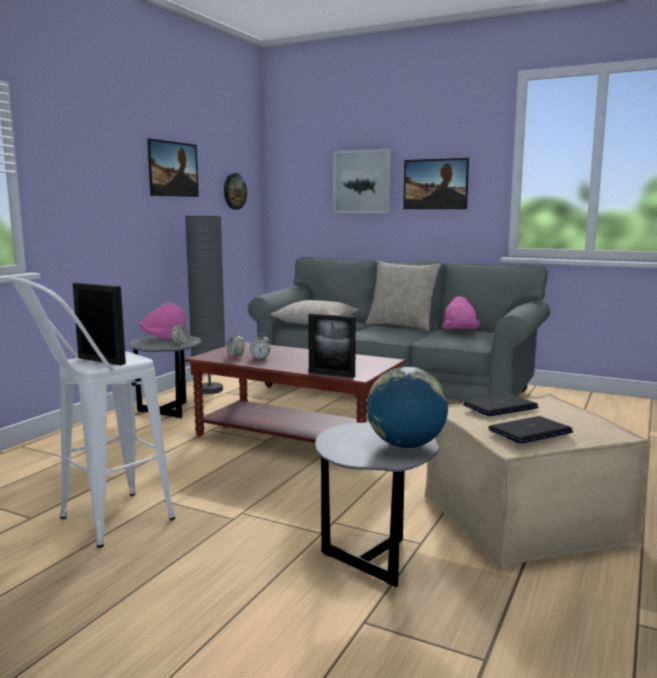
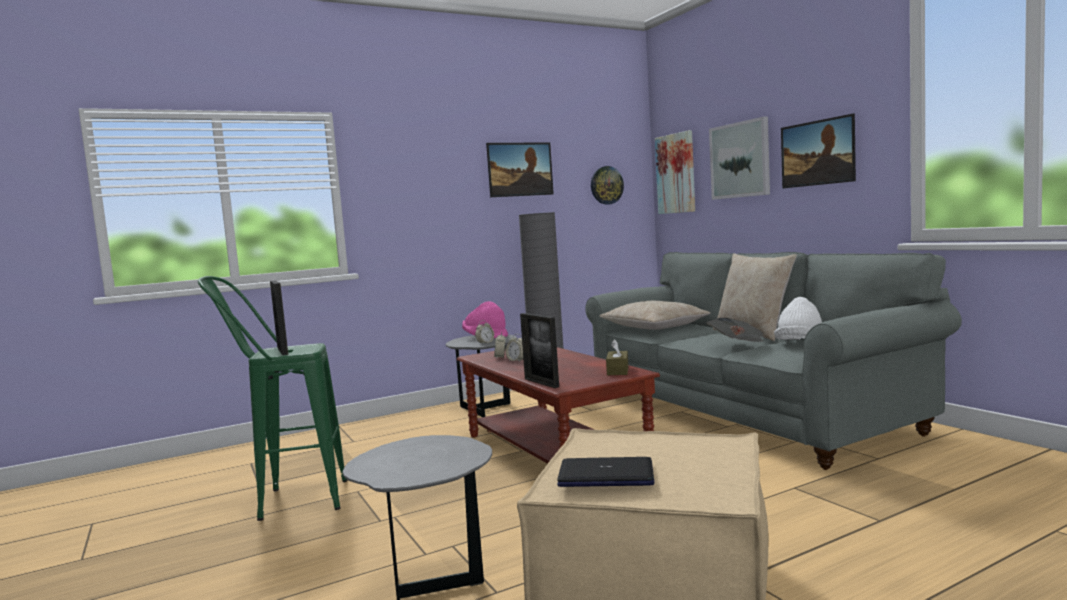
camera: 35 degrees right, 5 degrees down
white stool [8,277,175,548] -> green stool [197,276,347,521]
globe [367,367,448,448] -> none
pink hat [442,297,480,329] -> white hat [774,297,822,340]
laptop [463,394,539,416] -> none
none -> brown tissue box [606,339,628,375]
none -> picture [655,130,695,214]
none -> newspaper [707,318,764,342]

